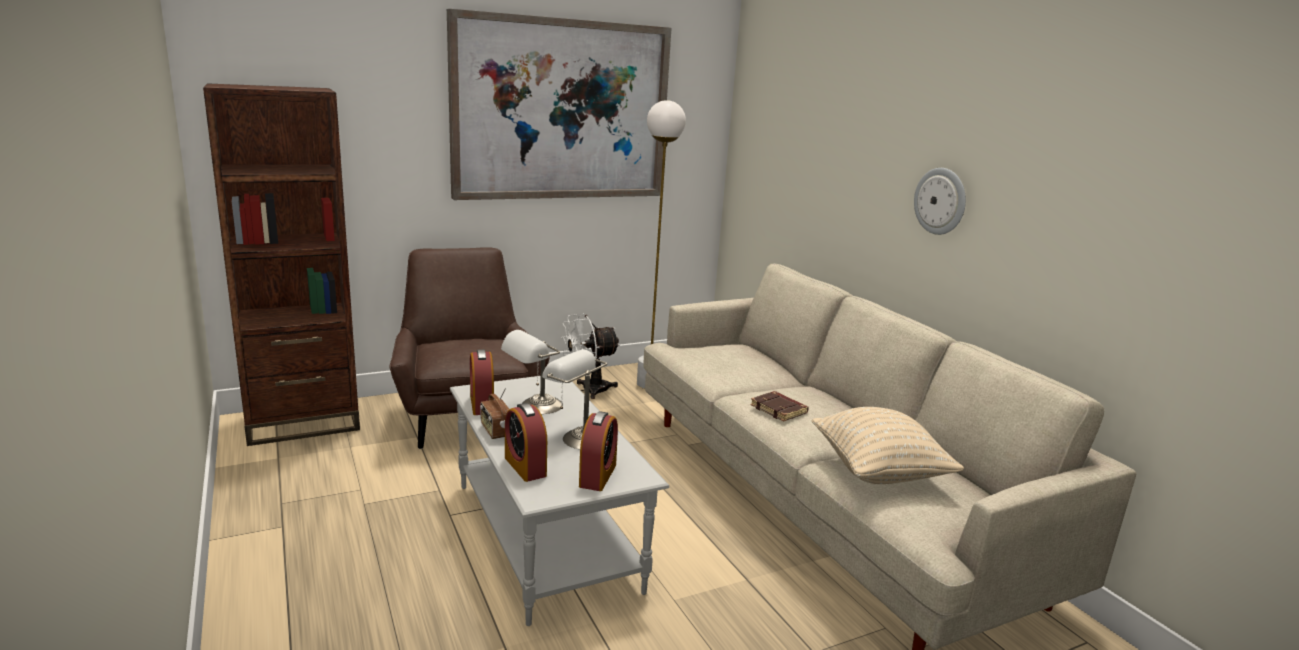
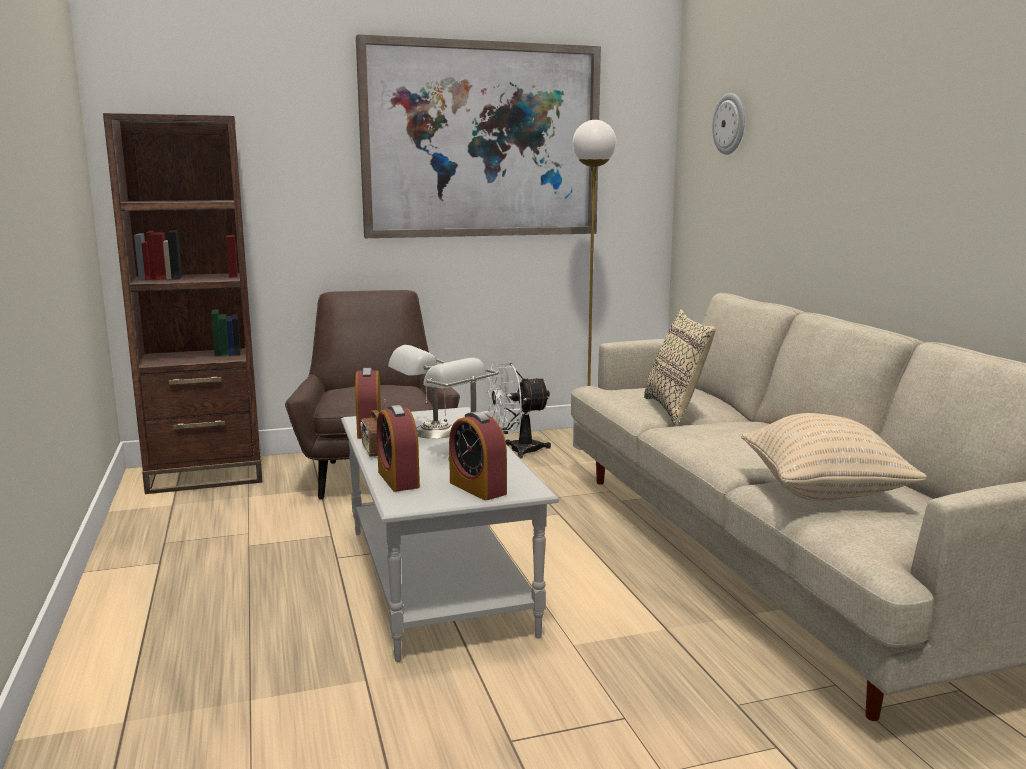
camera: 10 degrees right, 5 degrees down
alarm clock [579,411,618,491] -> alarm clock turned 120 degrees clockwise [449,411,507,500]
brown book [750,391,809,422] -> none
wall clock [914,168,966,235] -> wall clock moved to [712,93,745,155]
none -> beige pillow [644,309,716,425]

